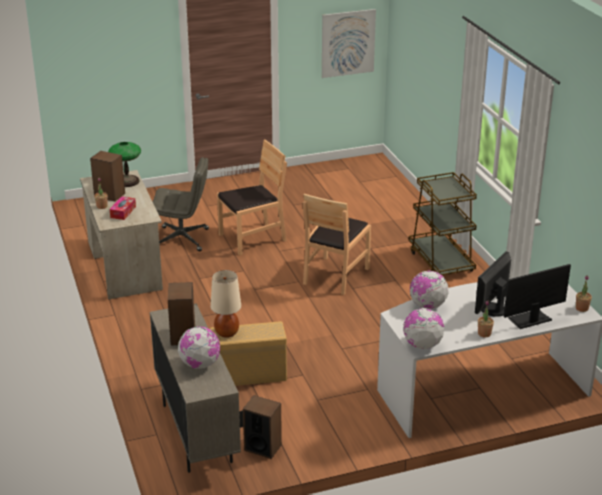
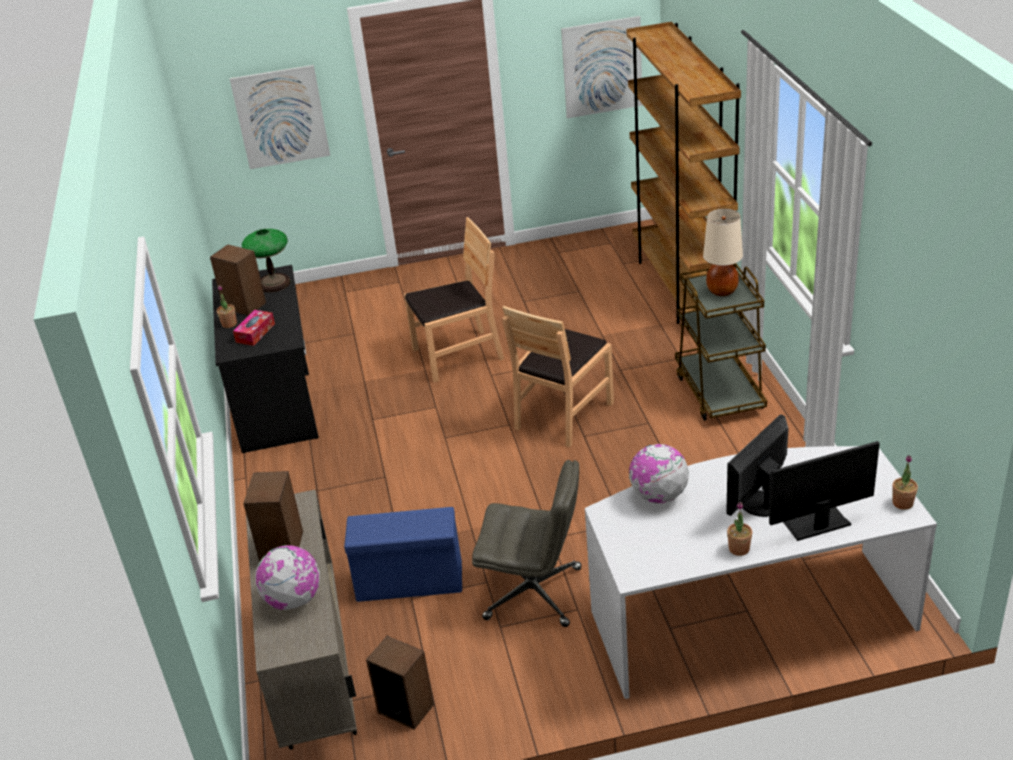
camera: 10 degrees right, 5 degrees up
beige desk [80,170,163,300] -> black desk [212,265,319,453]
grey office chair [153,157,209,252] -> grey office chair moved to [472,460,582,627]
beige storage box [209,321,287,386] -> blue storage box [344,507,462,602]
beige table lamp [211,270,241,338] -> beige table lamp moved to [703,208,743,296]
globe [403,308,444,349] -> none
none -> picture [230,65,330,169]
none -> brown bookcase [626,22,741,324]

